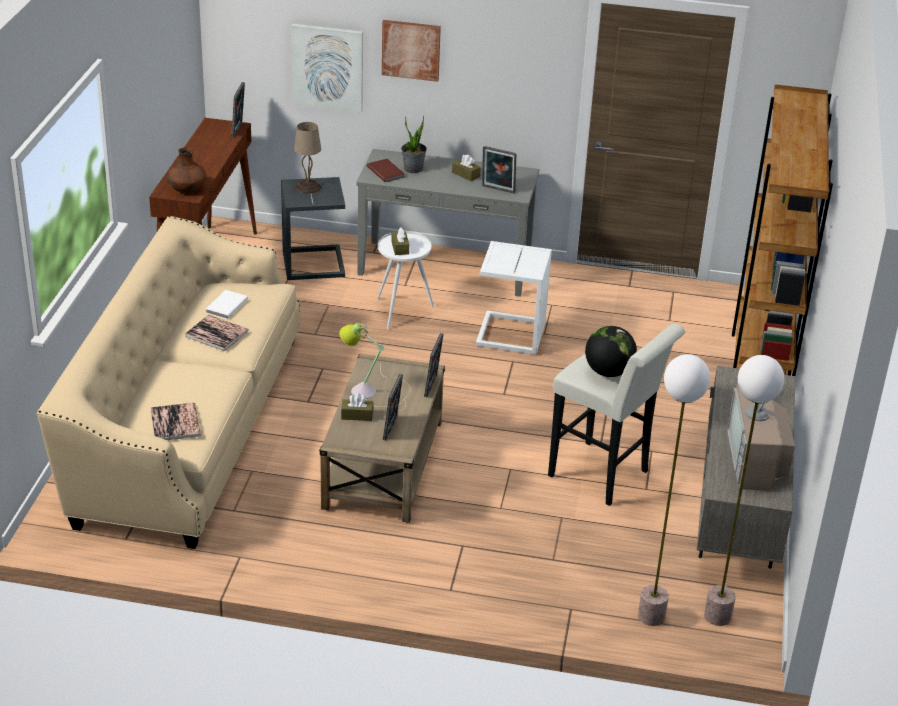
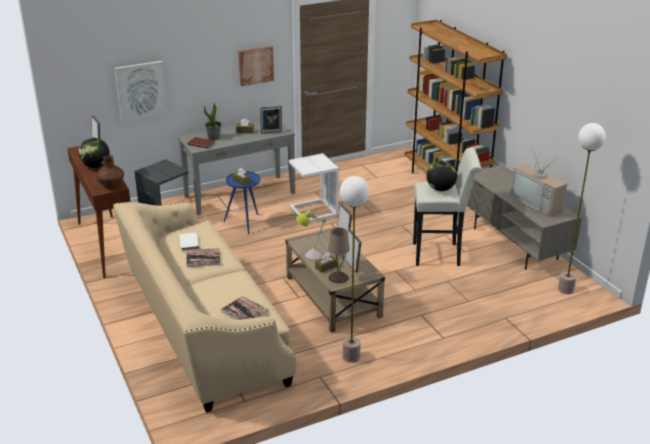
camera: 35 degrees left, 5 degrees down
beige table lamp [294,122,321,193] -> beige table lamp moved to [328,228,350,284]
white side table [377,231,434,330] -> blue side table [224,171,260,234]
picture [382,20,441,82] -> picture moved to [238,46,274,86]
floor lamp [638,354,710,626] -> floor lamp moved to [340,176,369,363]
none -> globe [79,138,110,168]

